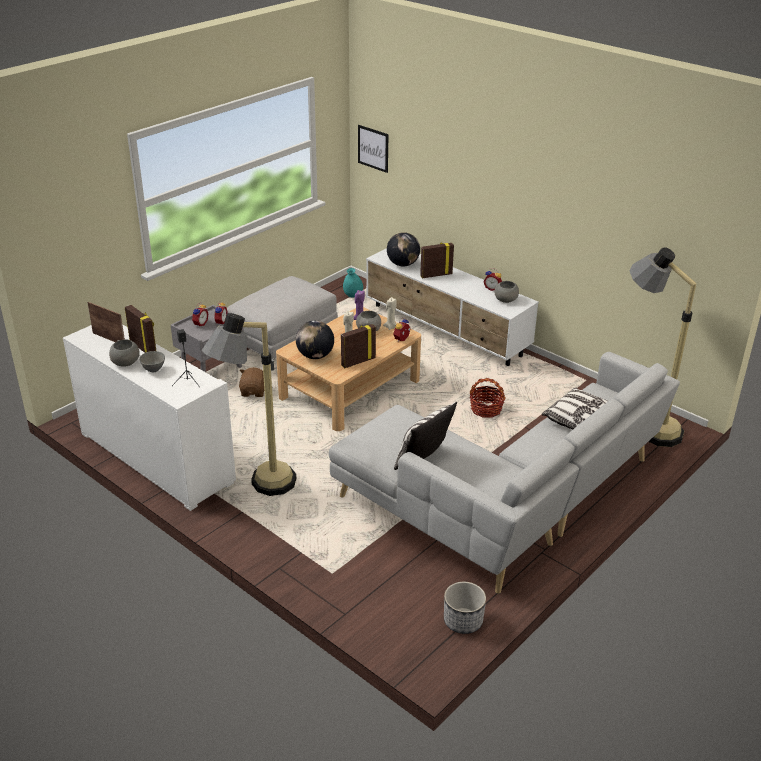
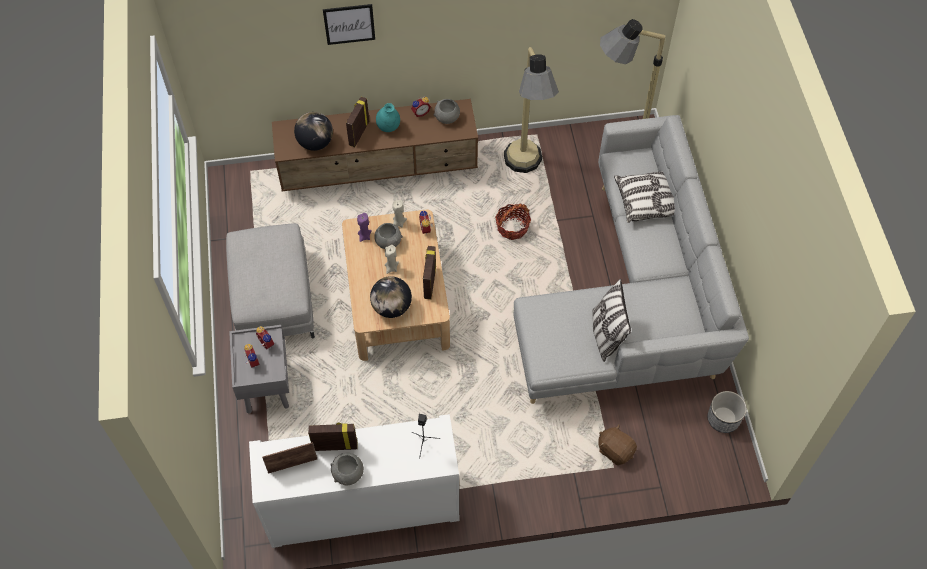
camera: 50 degrees left, 25 degrees up
grey bowl [139,351,165,372] -> none
floor lamp [201,313,296,496] -> floor lamp moved to [504,47,559,173]
brown plush toy [239,367,264,397] -> brown plush toy moved to [598,425,637,465]
turquoise vase [343,268,363,297] -> turquoise vase moved to [376,103,400,132]
picture [358,125,389,173] -> picture moved to [323,4,375,45]
white tv stand [366,248,539,366] -> brown tv stand [272,99,478,191]

